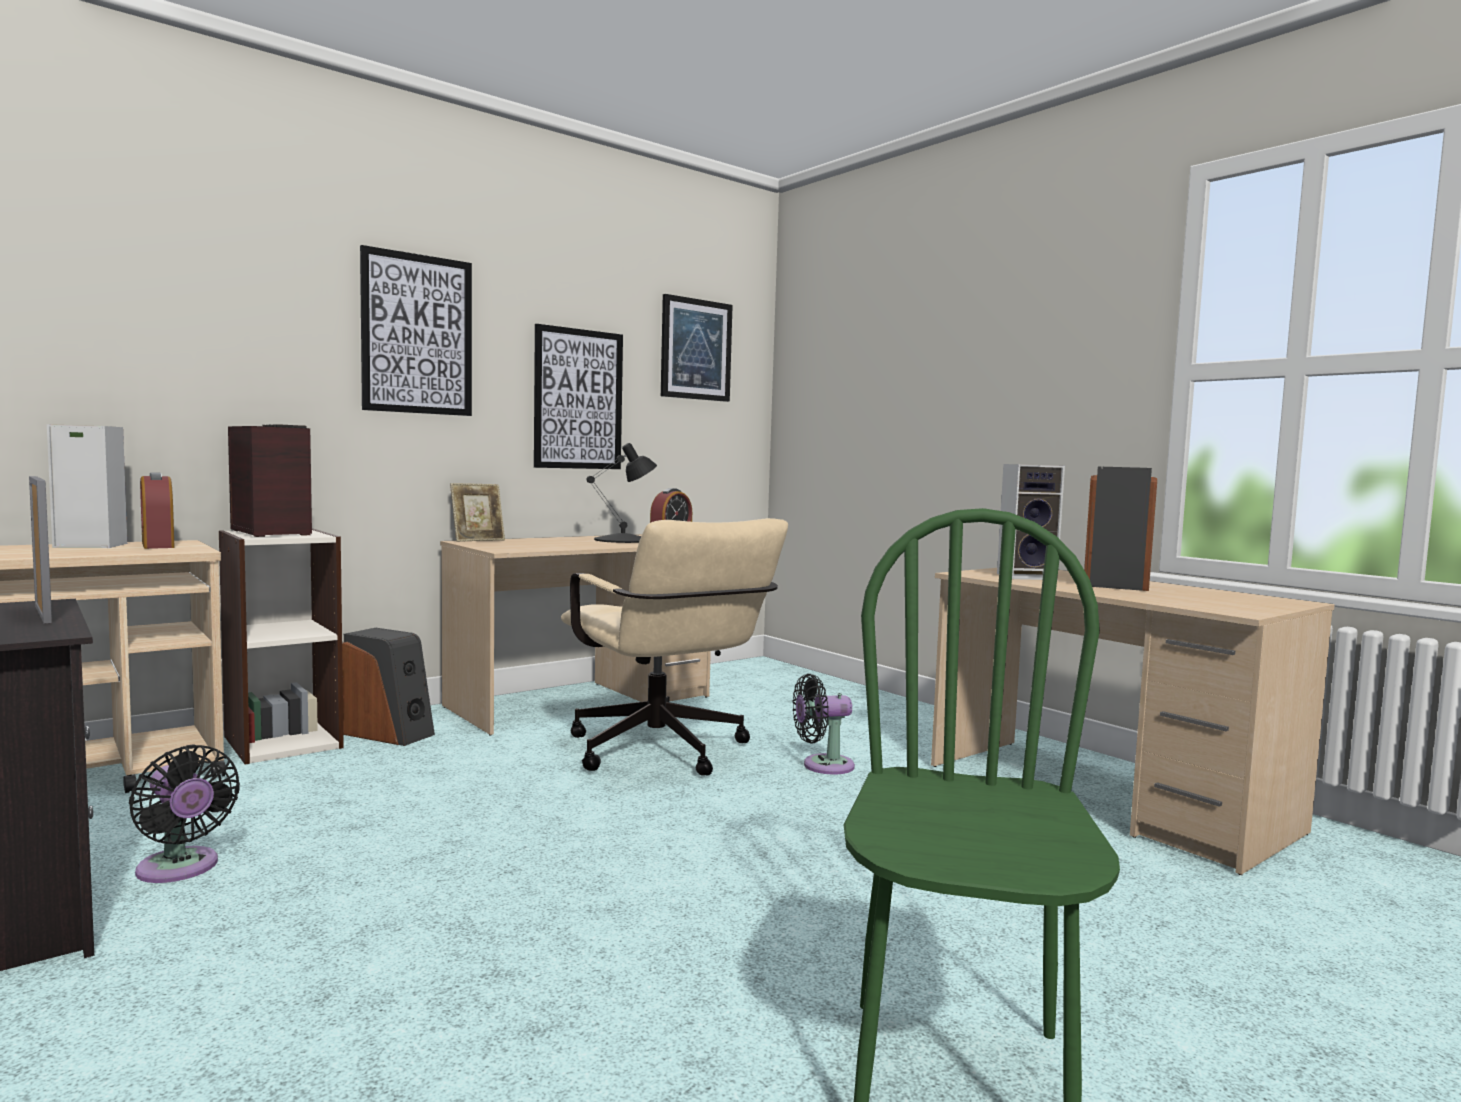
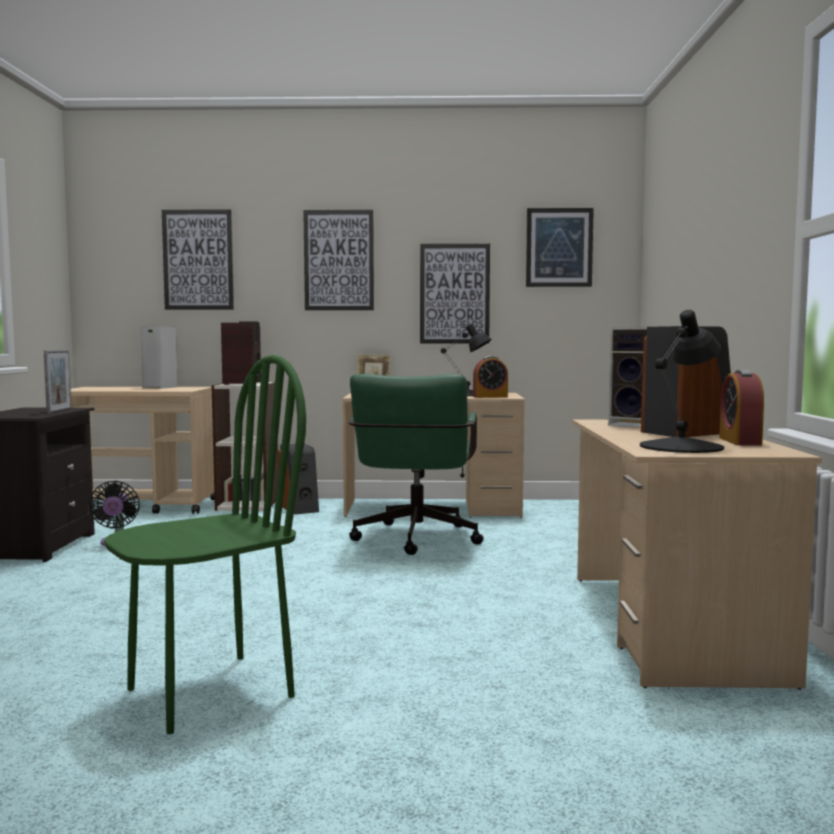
camera: 40 degrees right, 0 degrees up
alarm clock [140,472,175,549] -> alarm clock moved to [719,370,764,446]
beige office chair [561,518,788,776] -> green office chair [349,374,484,555]
black fan [793,674,855,775] -> none
none -> picture [162,209,234,310]
none -> black table lamp [640,310,724,453]

